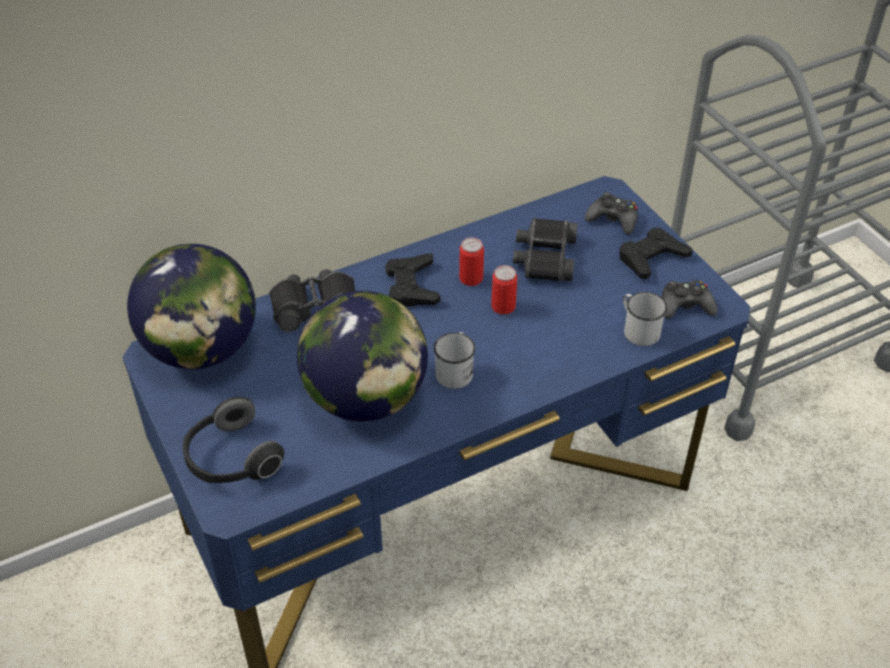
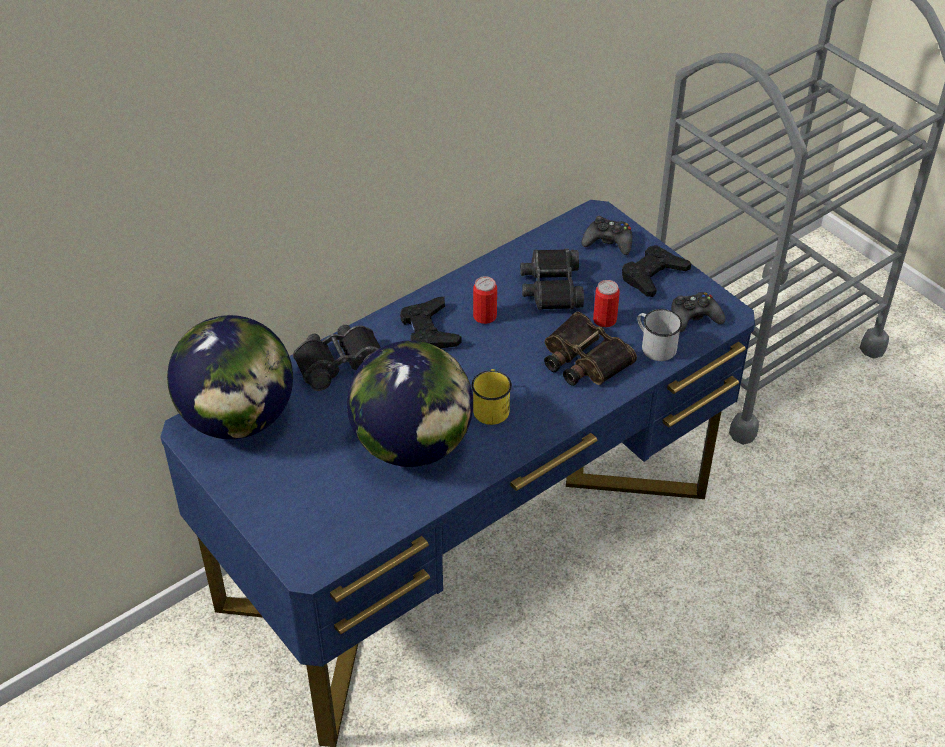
camera: 10 degrees left, 0 degrees up
headphones [183,397,284,483] -> none
white mug [434,332,475,389] -> yellow mug [472,369,512,425]
can [491,265,517,314] -> can moved to [593,280,620,327]
none -> binoculars [544,312,637,386]

